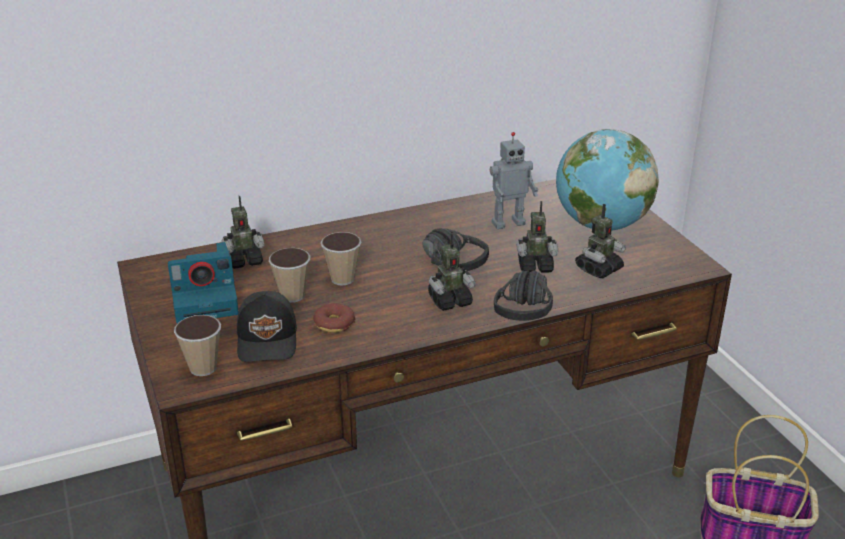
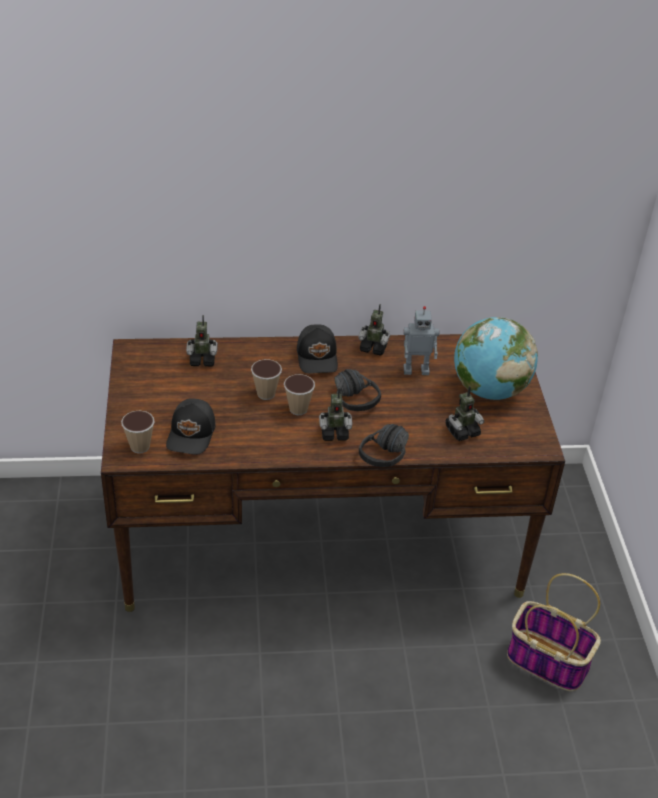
camera: 15 degrees right, 10 degrees up
camera [168,242,239,323] -> none
cup [269,248,310,303] -> cup moved to [284,374,315,415]
donut [313,303,355,333] -> none
toy robot [516,201,558,273] -> toy robot moved to [358,304,390,356]
none -> black cap [297,324,338,373]

